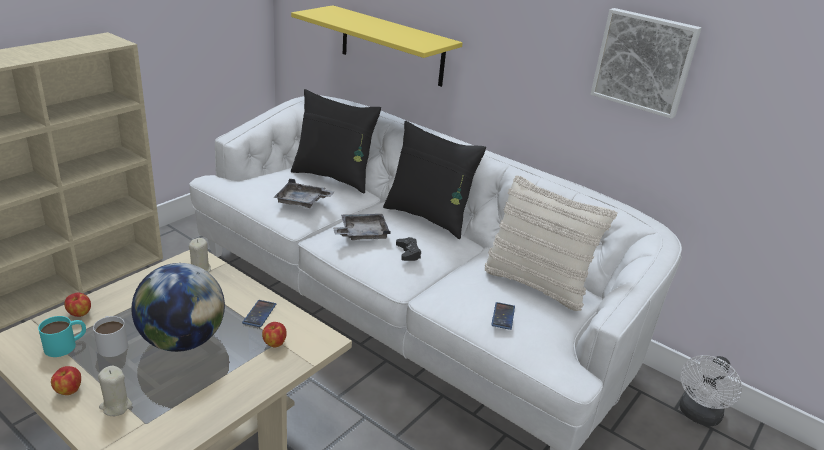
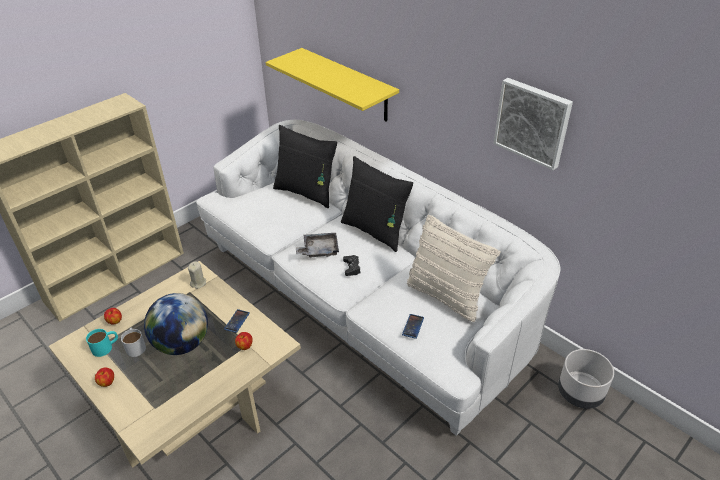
camera: 10 degrees right, 10 degrees up
beige candle [98,365,132,416] -> none
grey tray [273,179,334,208] -> none
white fan [679,355,742,426] -> grey planter [558,349,614,409]

